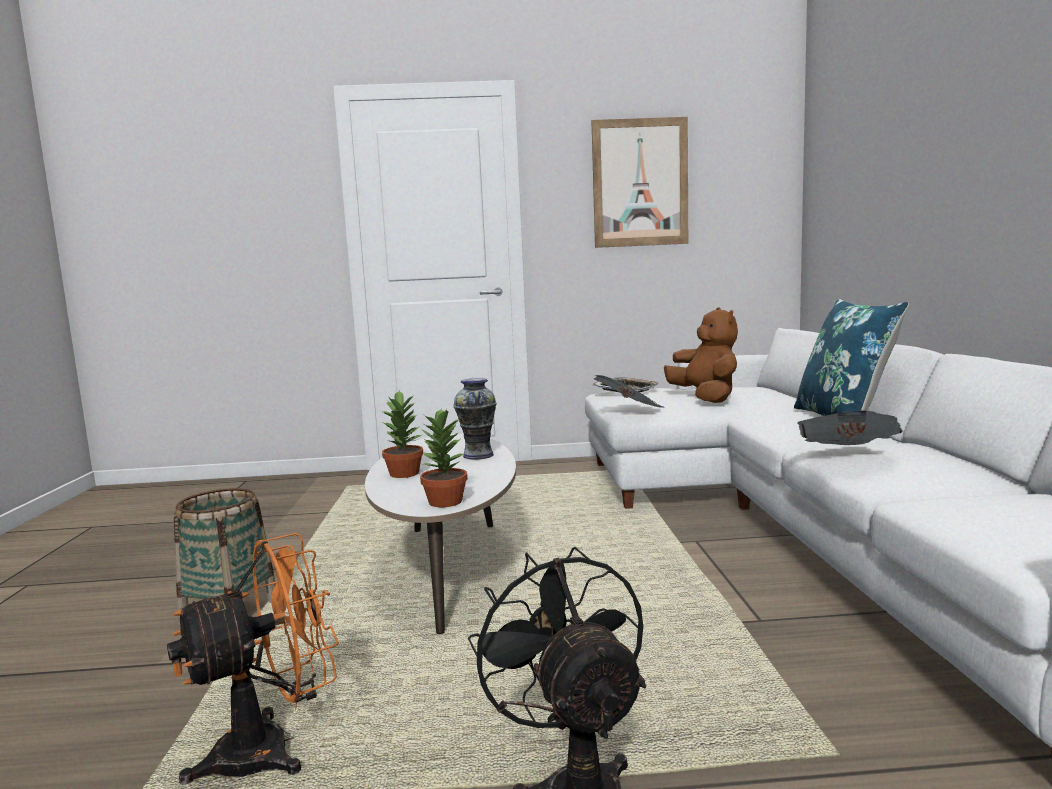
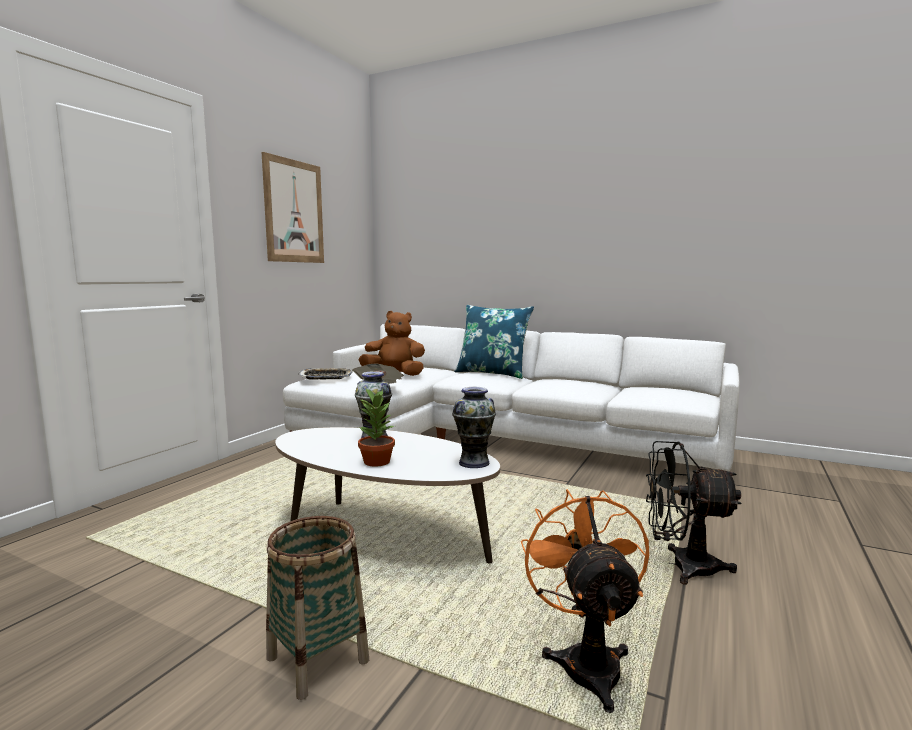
camera: 60 degrees left, 0 degrees up
potted plant [420,408,468,507] -> vase [452,387,496,468]
newspaper [797,410,903,445] -> none

